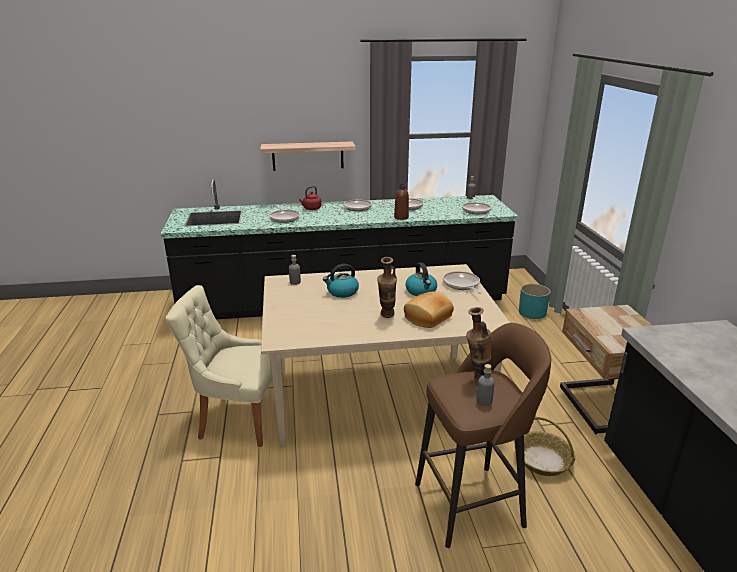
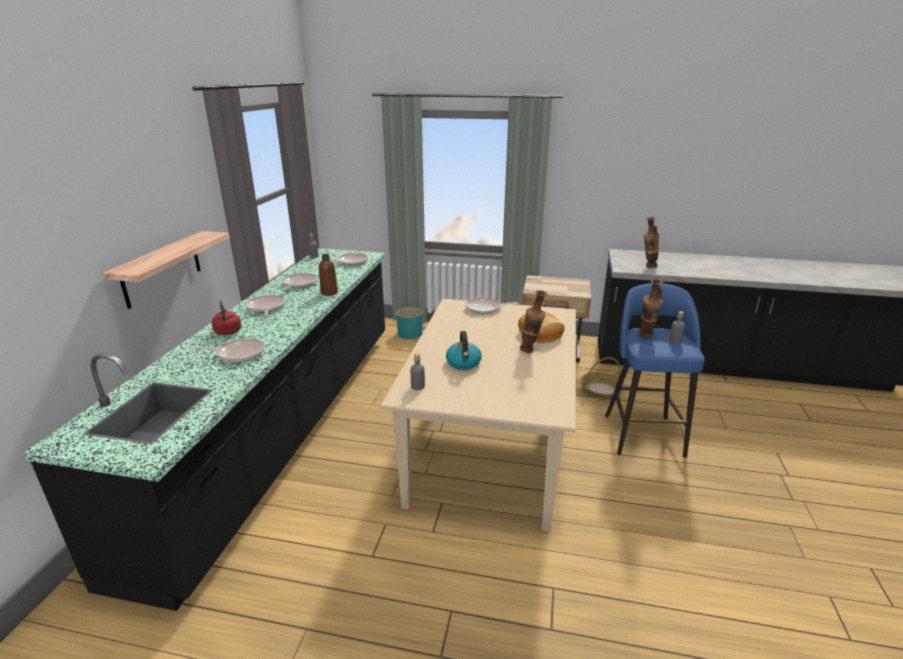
camera: 70 degrees left, 0 degrees up
beige chair [166,285,272,447] -> none
kettle [406,262,437,296] -> none
brown stool [415,323,551,548] -> blue stool [605,283,705,458]
none -> vase [643,217,659,268]

